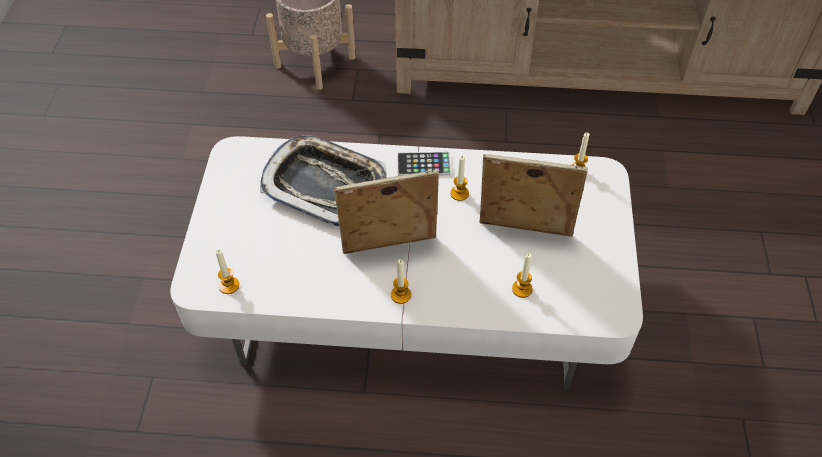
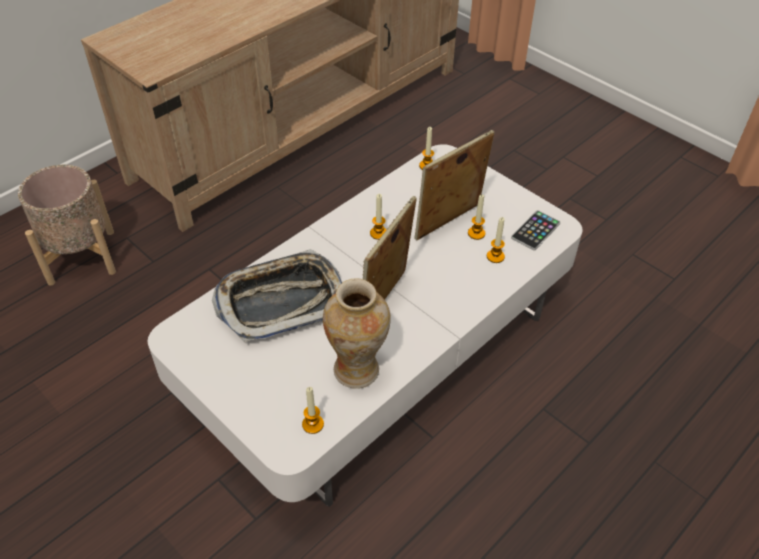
camera: 50 degrees left, 5 degrees down
candle [391,259,411,304] -> candle moved to [468,195,485,240]
phone [397,152,451,176] -> phone moved to [511,210,561,251]
none -> vase [323,278,391,389]

